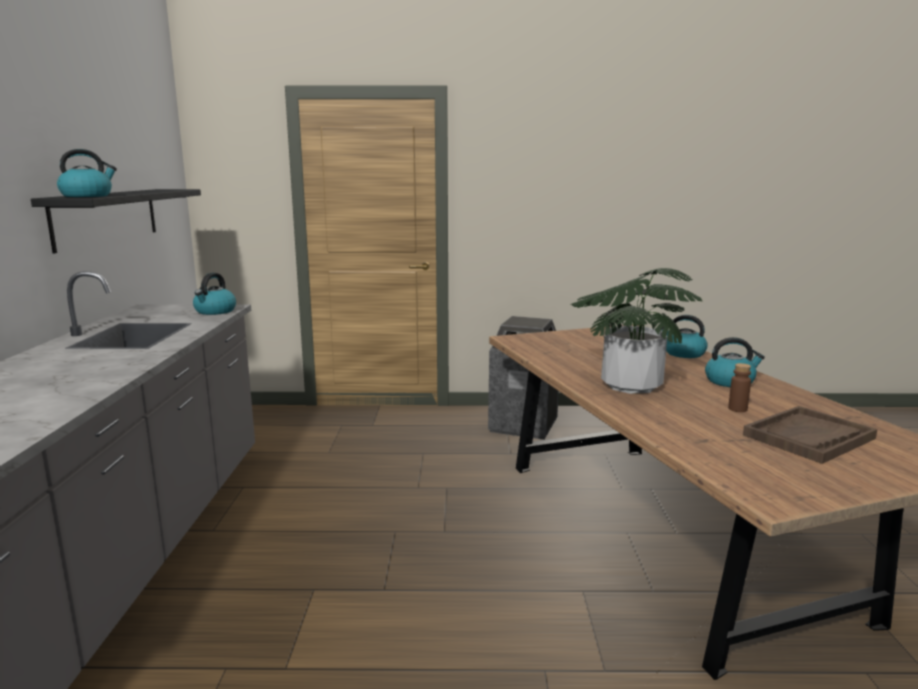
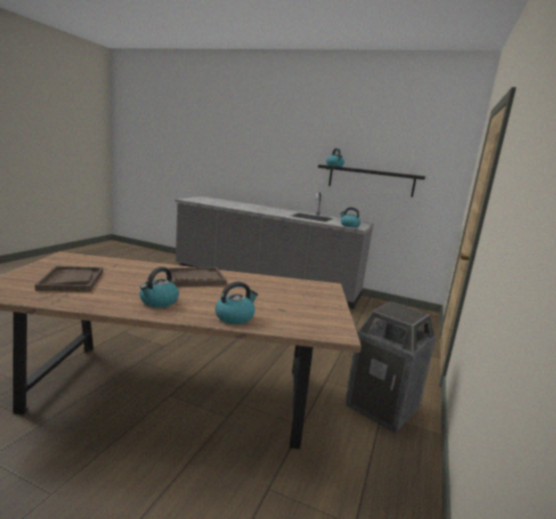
camera: 110 degrees right, 0 degrees up
potted plant [570,268,702,394] -> brown tray [166,267,227,287]
brown bottle [728,363,751,412] -> none

